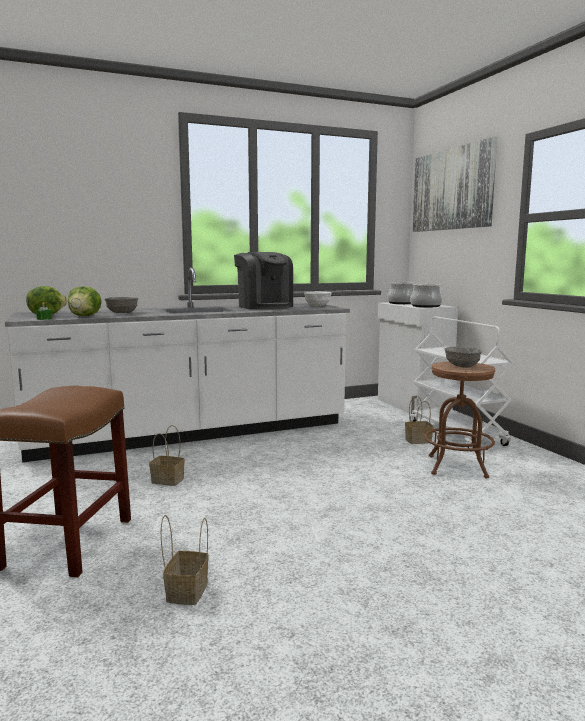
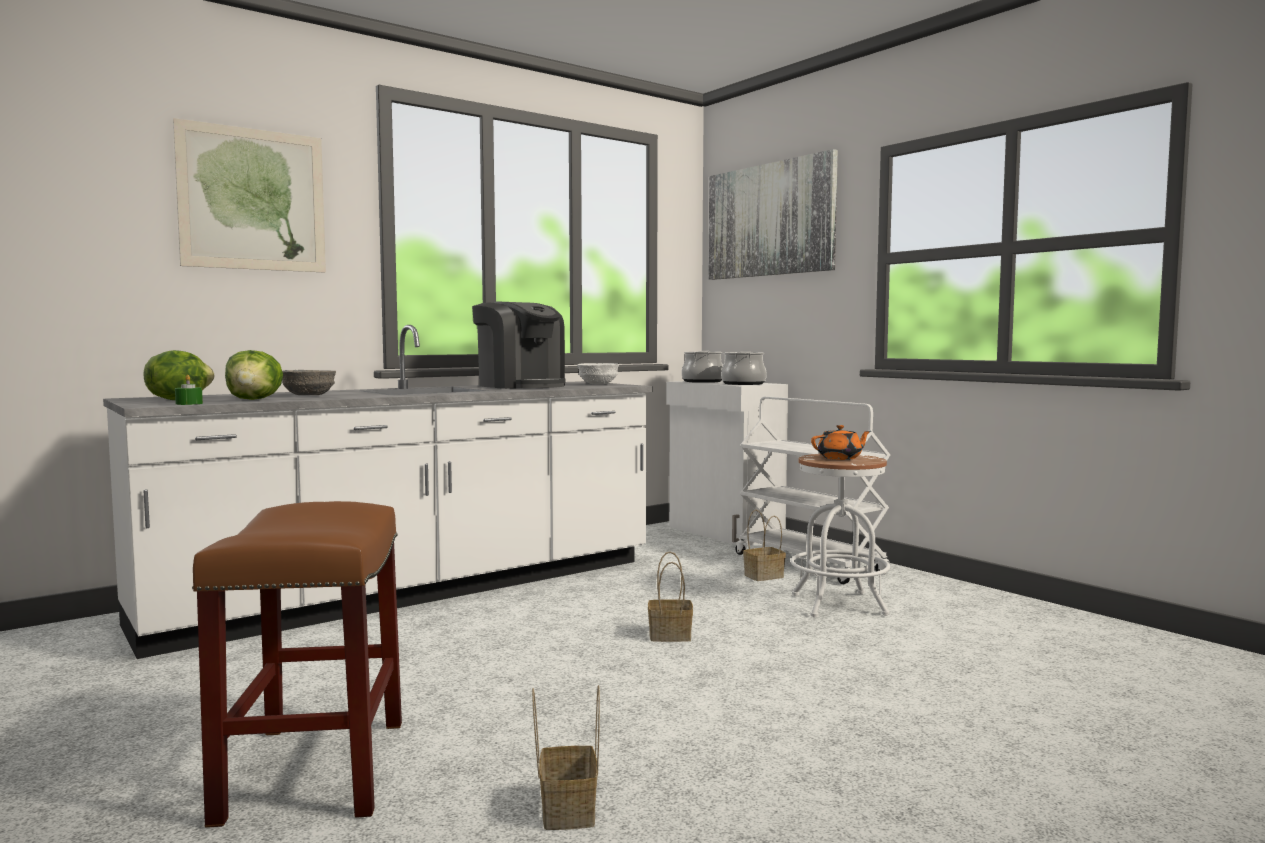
camera: 15 degrees left, 5 degrees down
basket [149,425,185,486] -> basket moved to [648,551,693,642]
brown stool [424,361,495,478] -> white stool [791,454,890,617]
grey bowl [444,347,482,368] -> orange teapot [811,425,871,460]
none -> picture [173,118,326,273]

